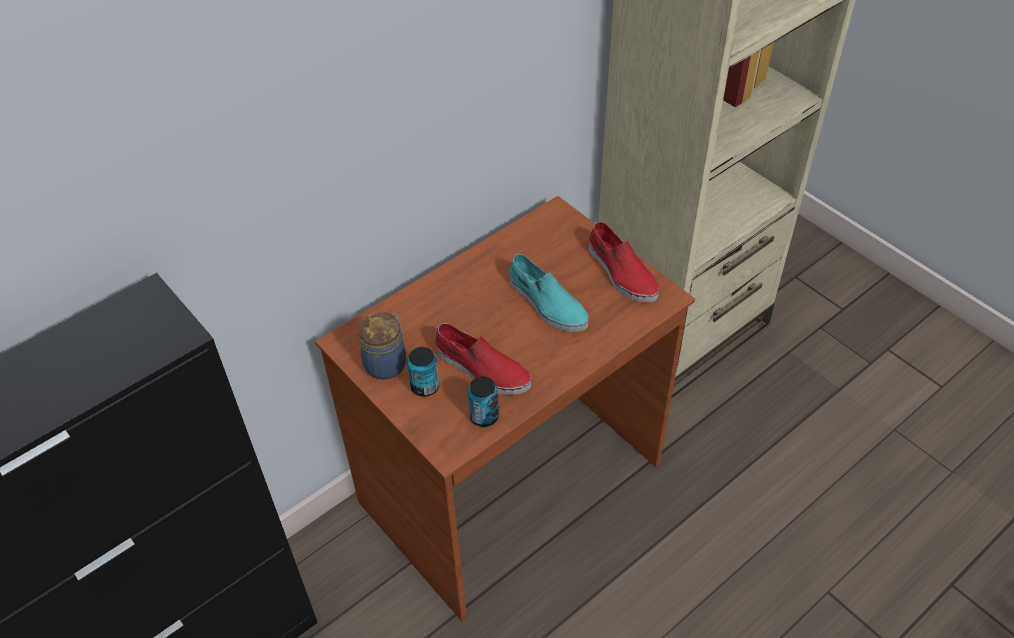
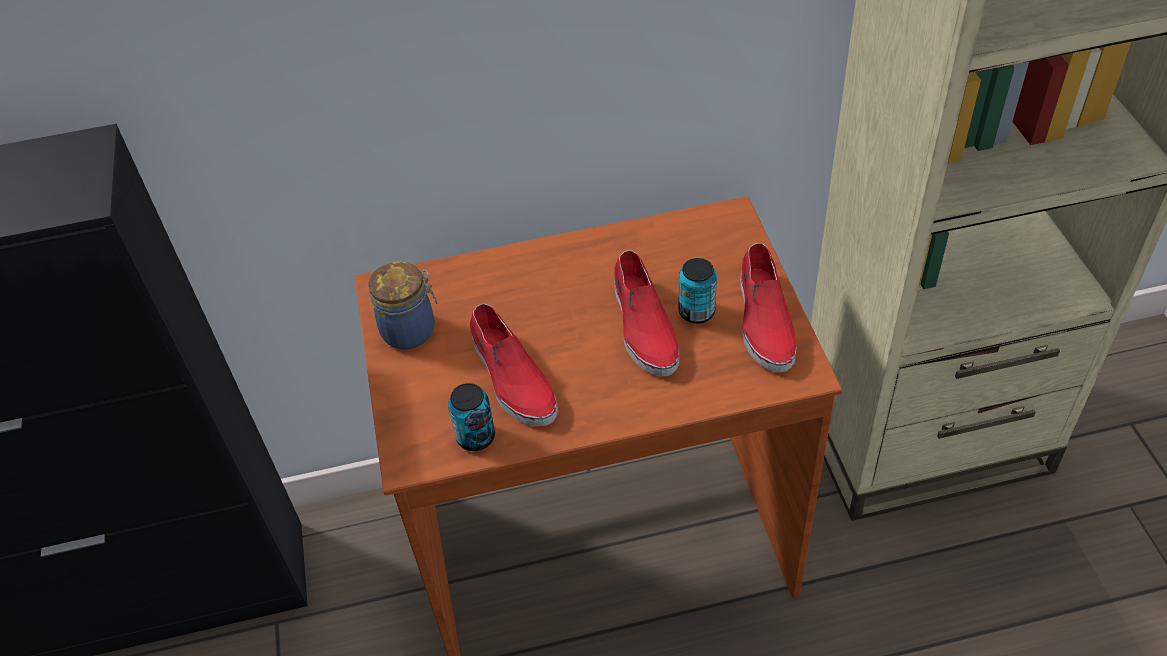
camera: 30 degrees right, 0 degrees up
can [407,347,439,397] -> can moved to [679,258,717,324]
turquoise shoe [509,254,589,332] -> red shoe [614,250,679,376]

